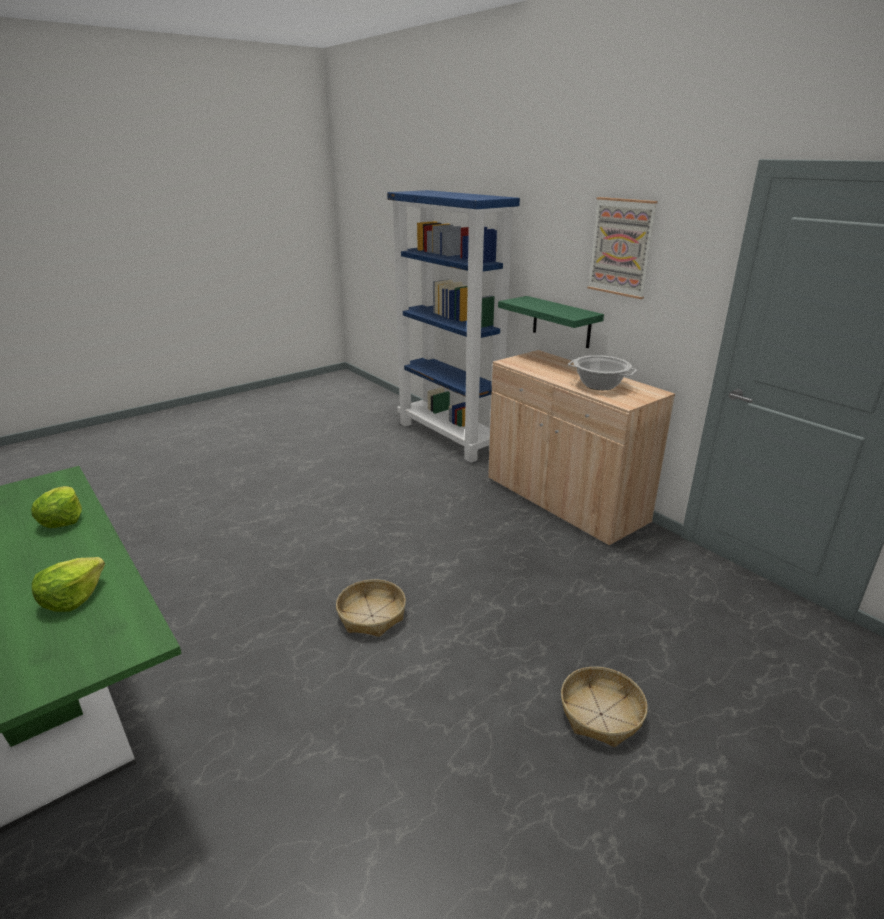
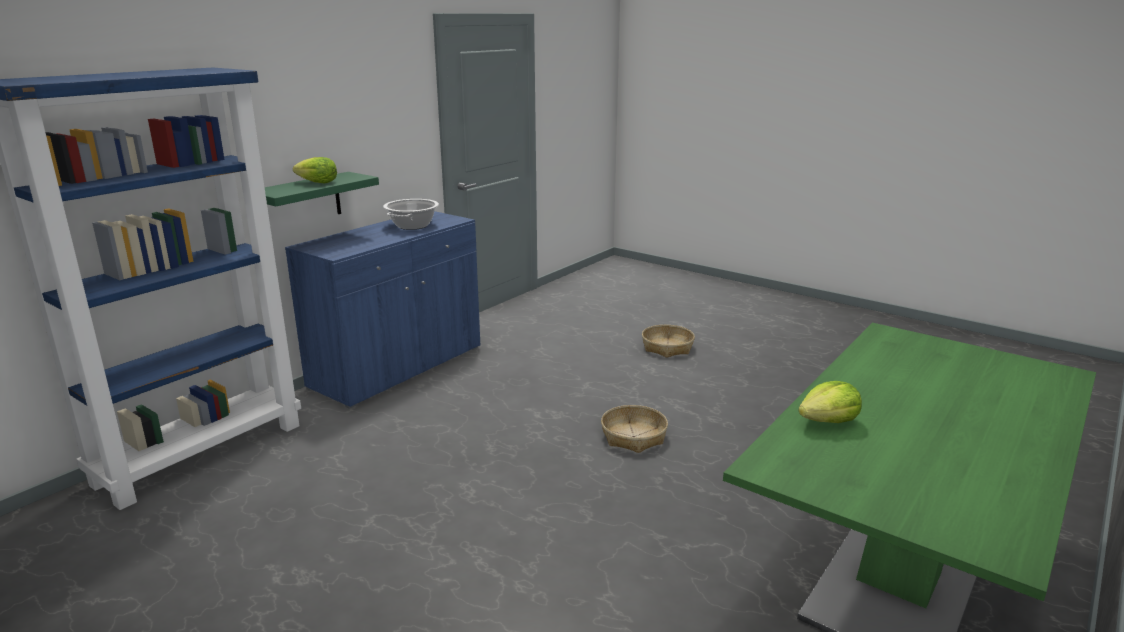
camera: 105 degrees left, 5 degrees down
lettuce [32,557,105,612] -> lettuce moved to [293,157,337,184]
beige cabinet [488,350,675,546] -> blue cabinet [285,211,480,409]
picture [587,197,658,299] -> none

